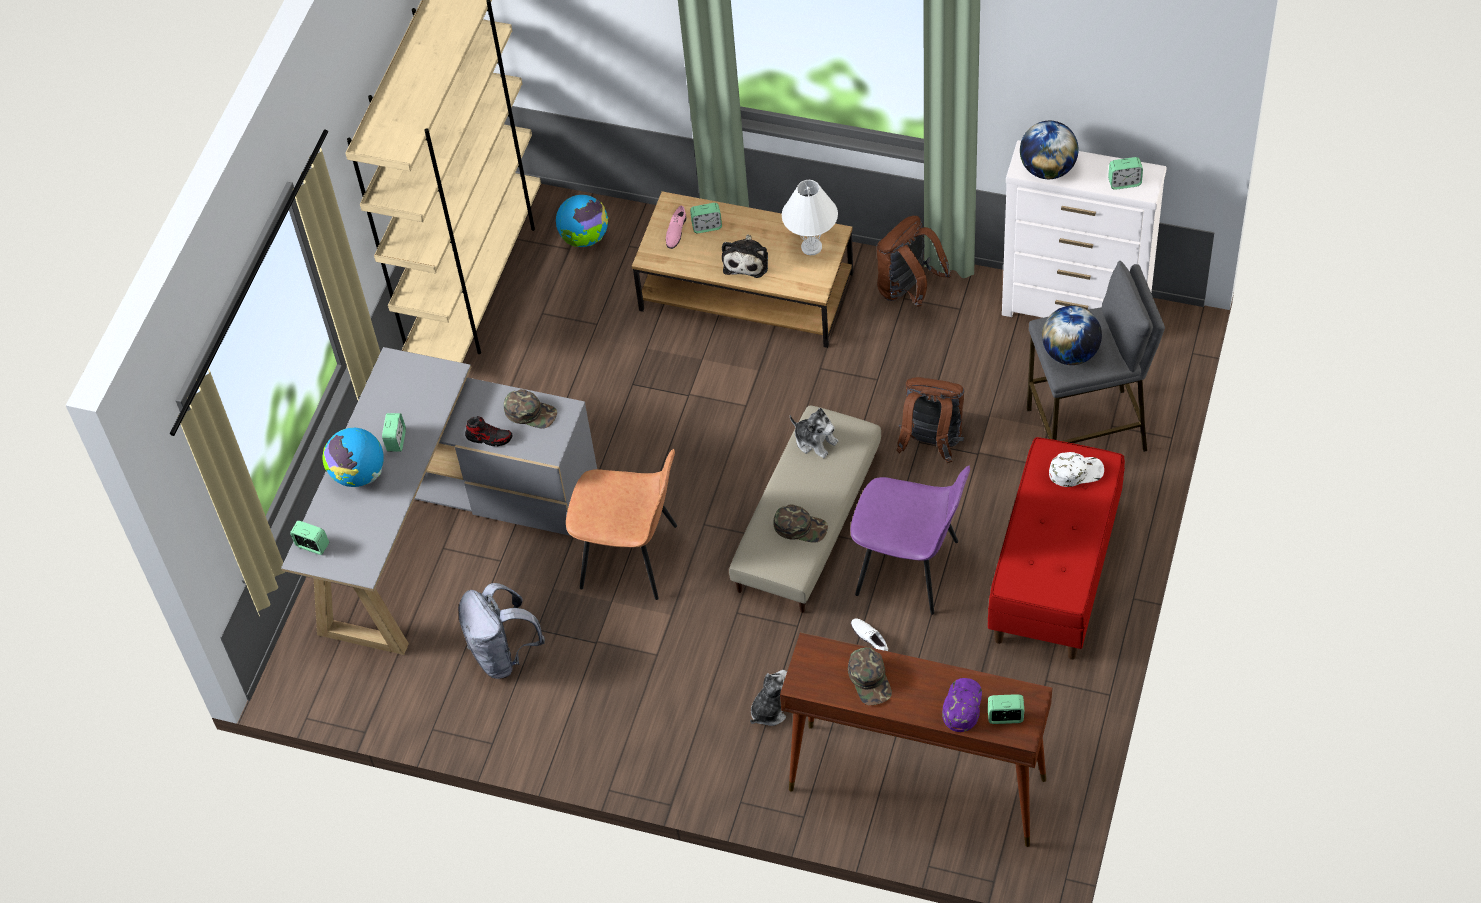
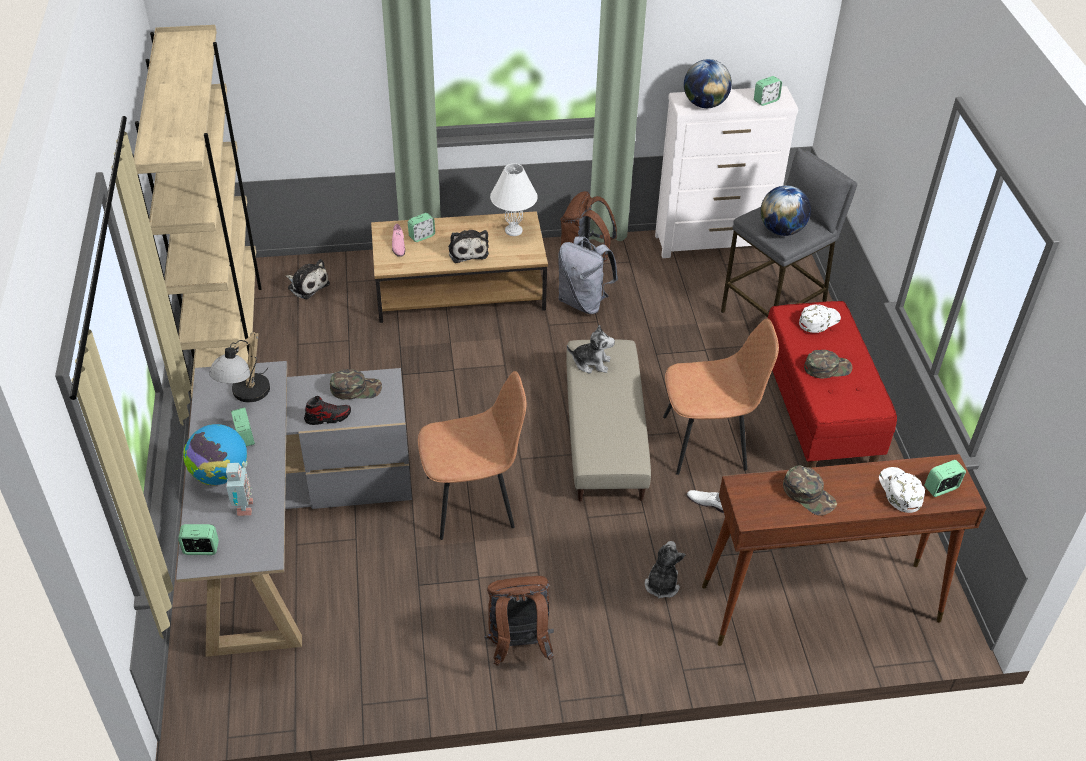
camera: 30 degrees left, 10 degrees down
grey backpack [459,583,545,679] -> grey backpack moved to [558,237,618,314]
globe [556,195,608,247] -> plush toy [286,259,330,299]
green cap [773,504,828,543] -> green cap moved to [804,350,852,378]
purple chair [850,465,970,615] -> brown chair [663,318,779,475]
brown backpack [897,377,964,463] -> brown backpack moved to [485,576,554,666]
purple cap [942,678,982,732] -> white cap [879,467,925,513]
none -> table lamp [209,332,270,402]
none -> toy robot [226,463,253,516]

